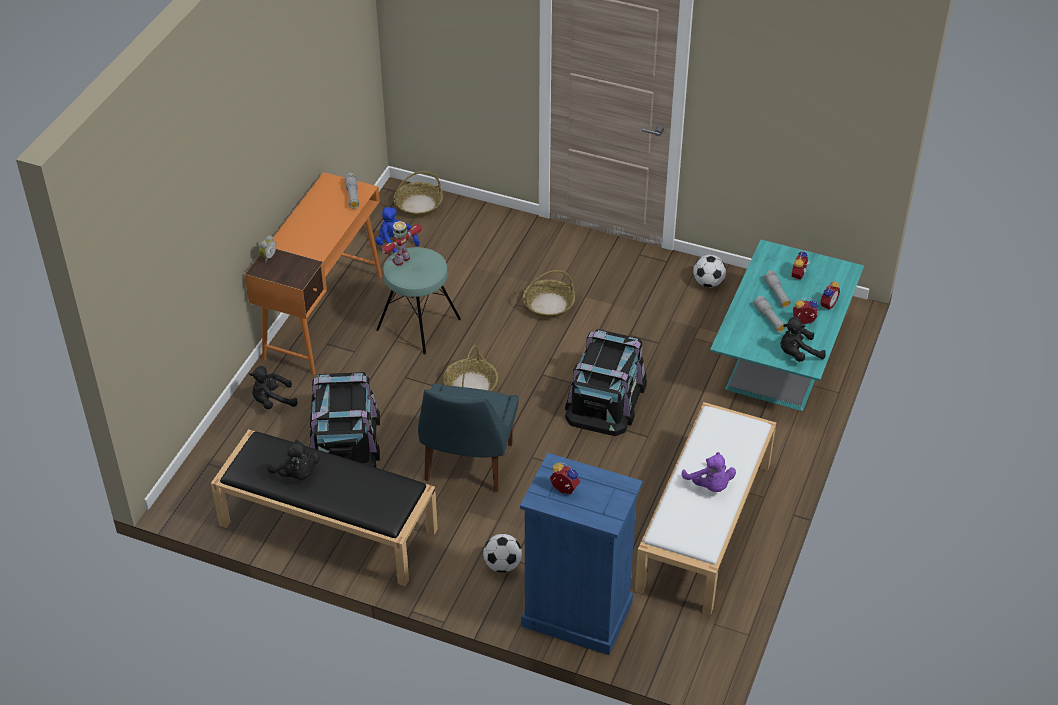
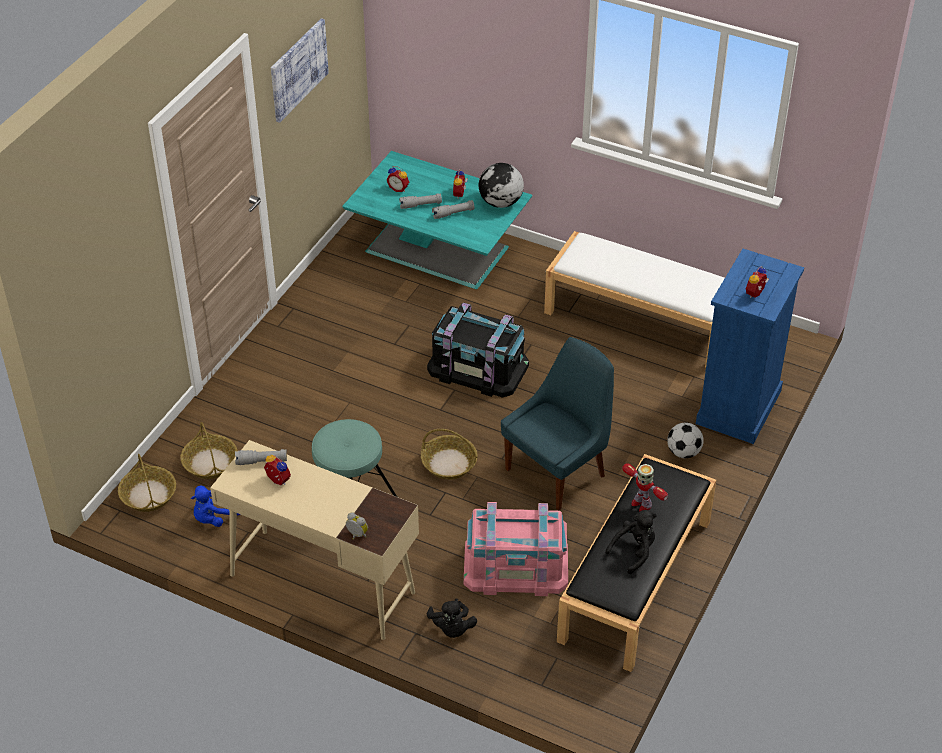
camera: 85 degrees left, 0 degrees up
orange desk [244,172,382,375] -> beige desk [210,440,419,640]
black storage box [310,372,380,468] -> pink storage box [464,502,568,596]
toy robot [381,221,422,265] -> toy robot moved to [622,463,668,511]
blue chair [418,383,519,492] -> blue chair turned 60 degrees counterclockwise [501,337,614,511]
basket [523,270,575,318] -> basket moved to [180,422,237,479]
purple plush toy [682,452,736,492] -> none
football [693,255,726,287] -> none
black plush toy [781,317,826,362] -> globe [479,163,524,208]
alarm clock [820,280,840,310] -> alarm clock moved to [264,454,291,485]
none -> picture [271,18,329,123]

